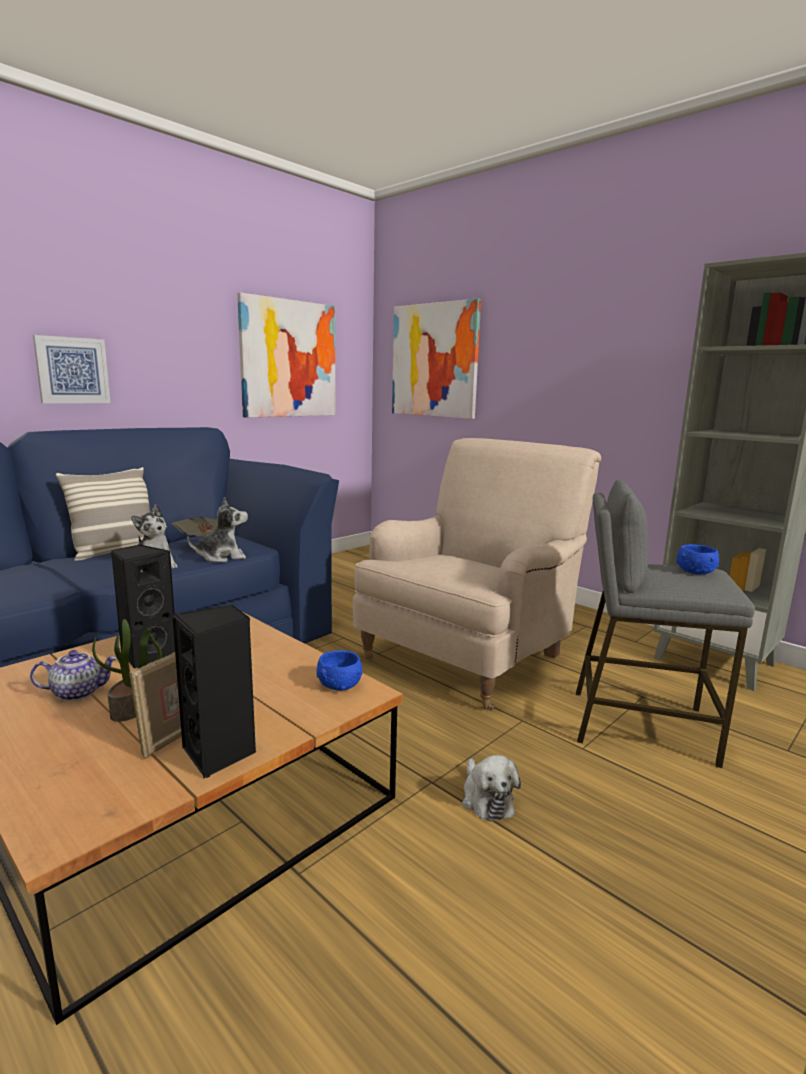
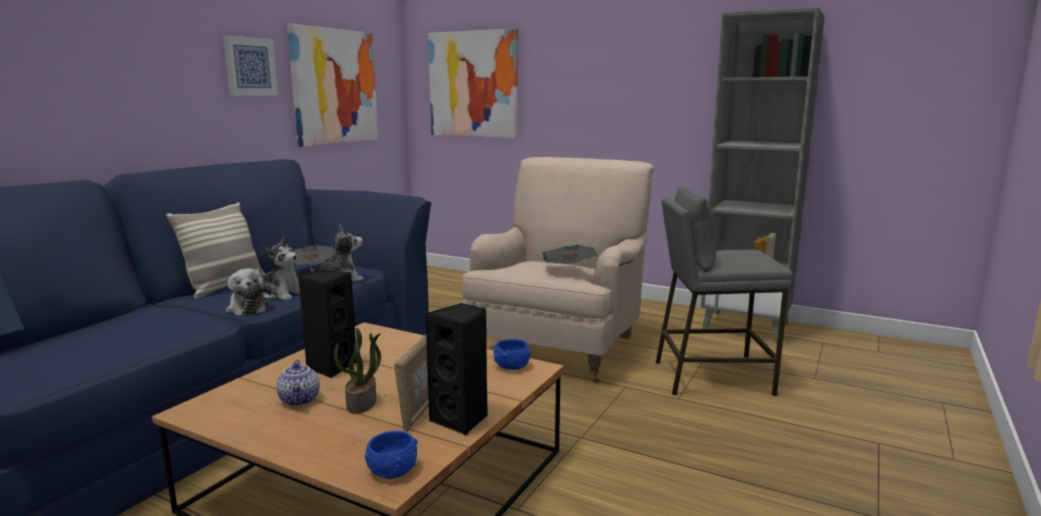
camera: 15 degrees left, 0 degrees up
teapot [30,650,117,701] -> teapot turned 105 degrees clockwise [277,360,320,406]
picture [33,335,110,403] -> picture moved to [223,35,278,96]
plush toy [462,755,521,821] -> plush toy moved to [226,269,272,316]
blue bowl [676,544,719,575] -> blue bowl moved to [364,431,418,479]
none -> newspaper [542,245,597,264]

